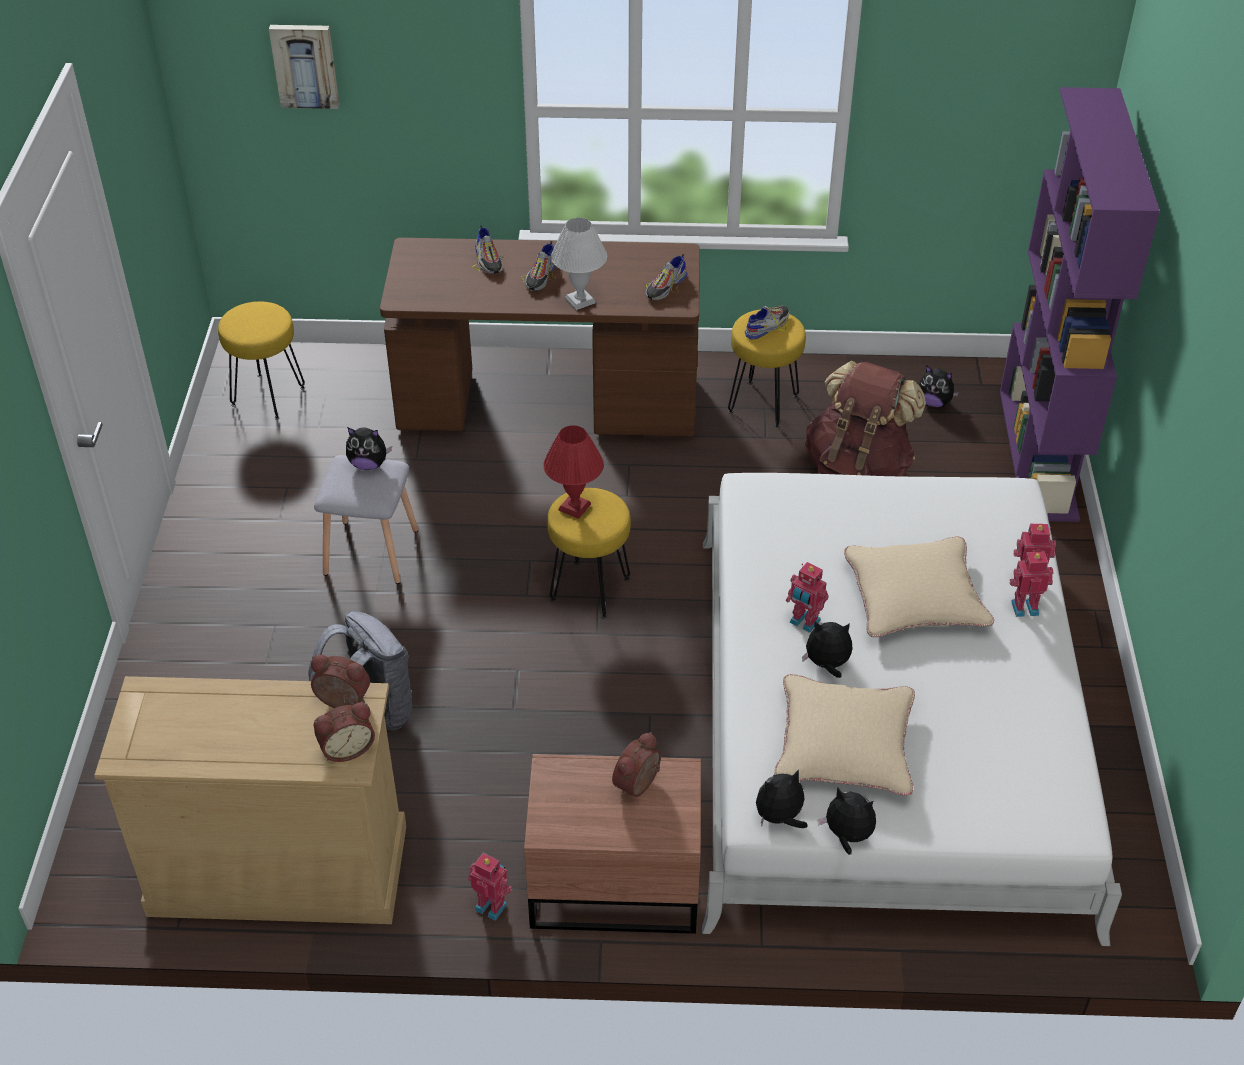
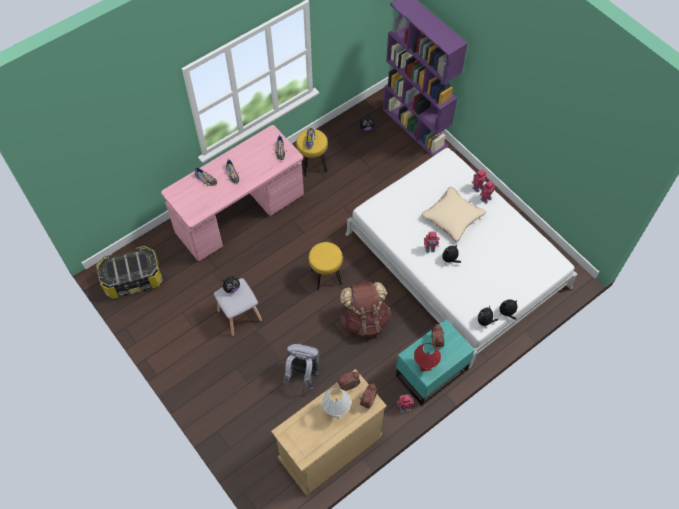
camera: 40 degrees left, 15 degrees up
yellow stool [218,301,305,420] -> storage box [96,246,163,299]
picture [269,25,339,109] -> none
brown desk [380,238,700,436] -> pink desk [161,125,304,261]
brown nightstand [524,754,701,934] -> turquoise nightstand [396,319,475,405]
red table lamp [543,425,604,519] -> red table lamp moved to [414,343,441,372]
white table lamp [551,218,607,310] -> white table lamp moved to [322,388,351,419]
beige pillow [774,674,915,796] -> none
brown backpack [805,360,926,477] -> brown backpack moved to [340,282,391,338]

